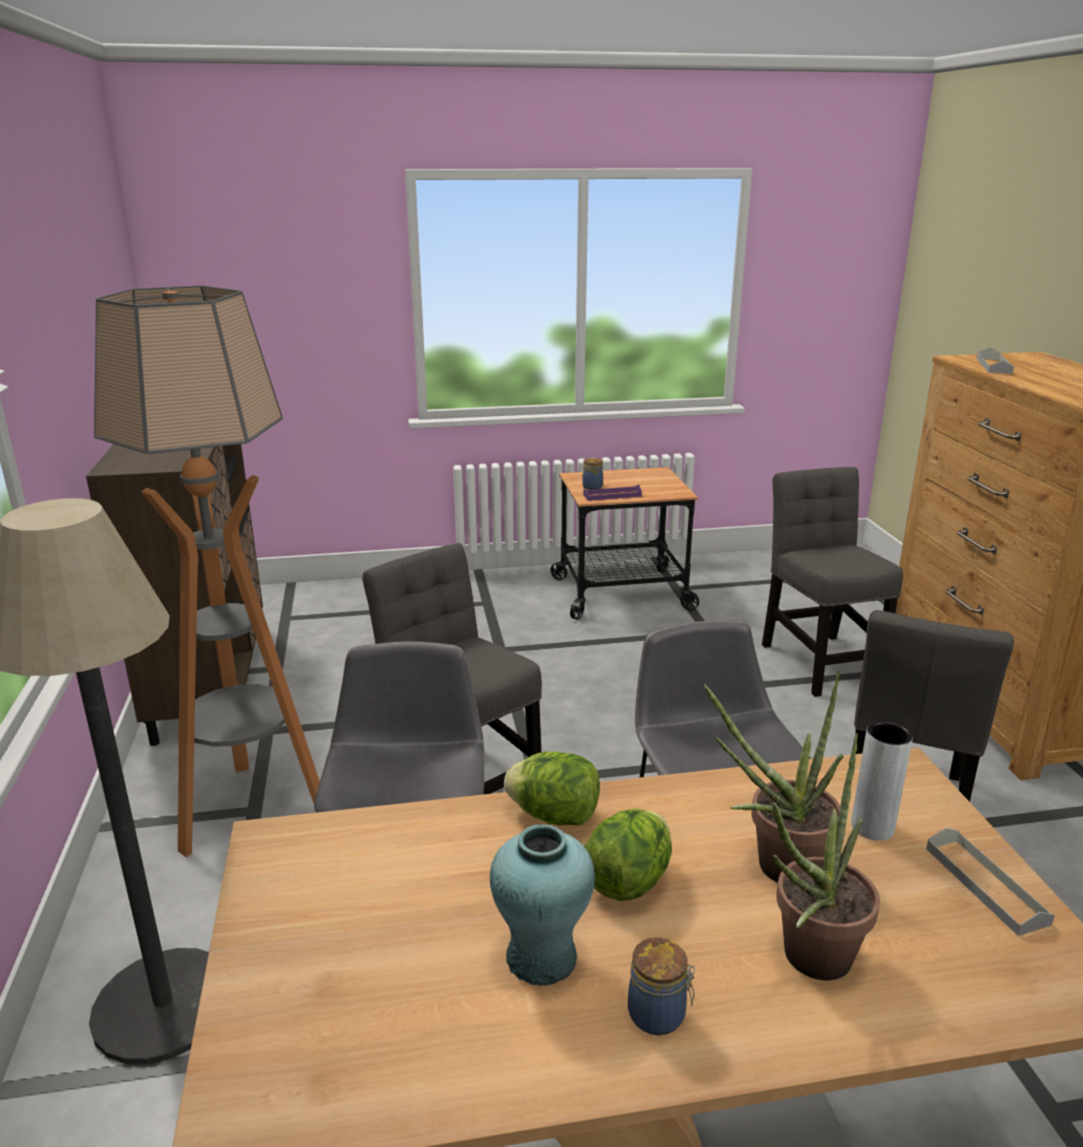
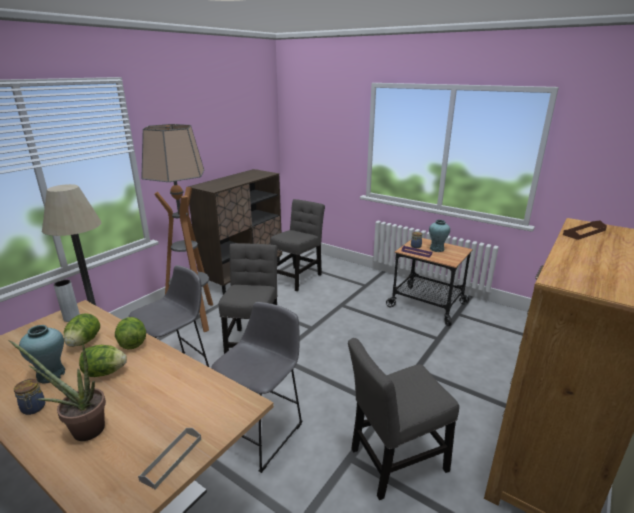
camera: 45 degrees right, 0 degrees up
potted plant [704,671,844,883] -> none
grey chair [762,467,903,697] -> grey chair moved to [271,199,325,291]
grey vase [851,721,913,841] -> grey vase moved to [54,280,80,322]
grey tray [977,347,1014,374] -> brown tray [563,220,607,240]
none -> lettuce [64,313,100,347]
none -> turquoise vase [429,220,450,252]

